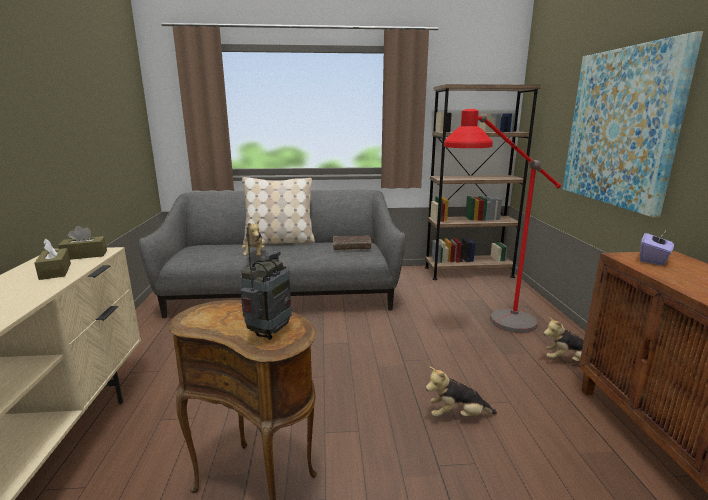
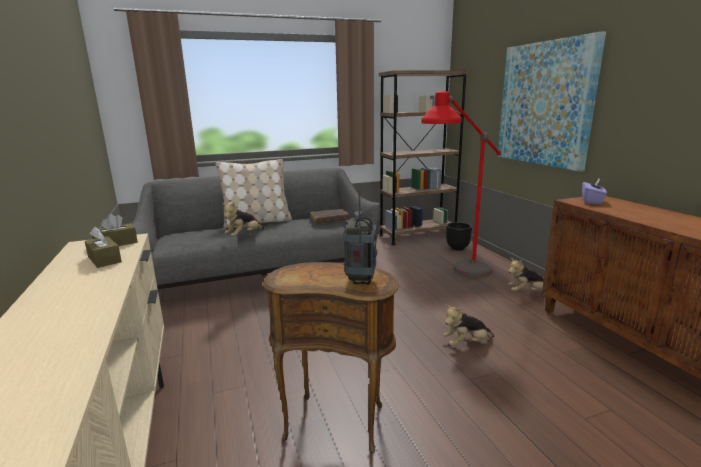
camera: 15 degrees left, 0 degrees up
plush toy [242,220,265,256] -> plush toy turned 60 degrees clockwise [222,202,264,236]
none -> black planter [446,222,472,251]

